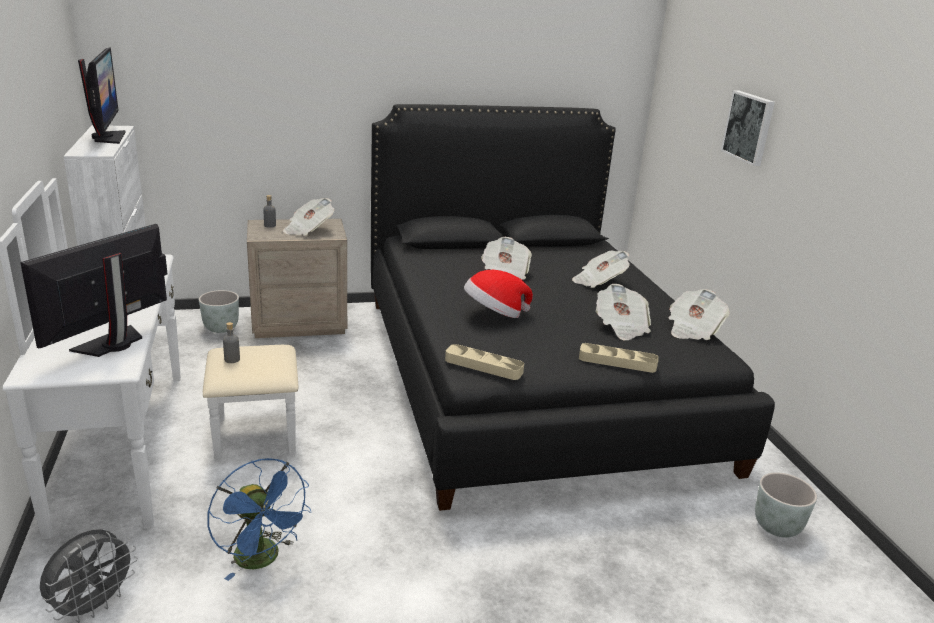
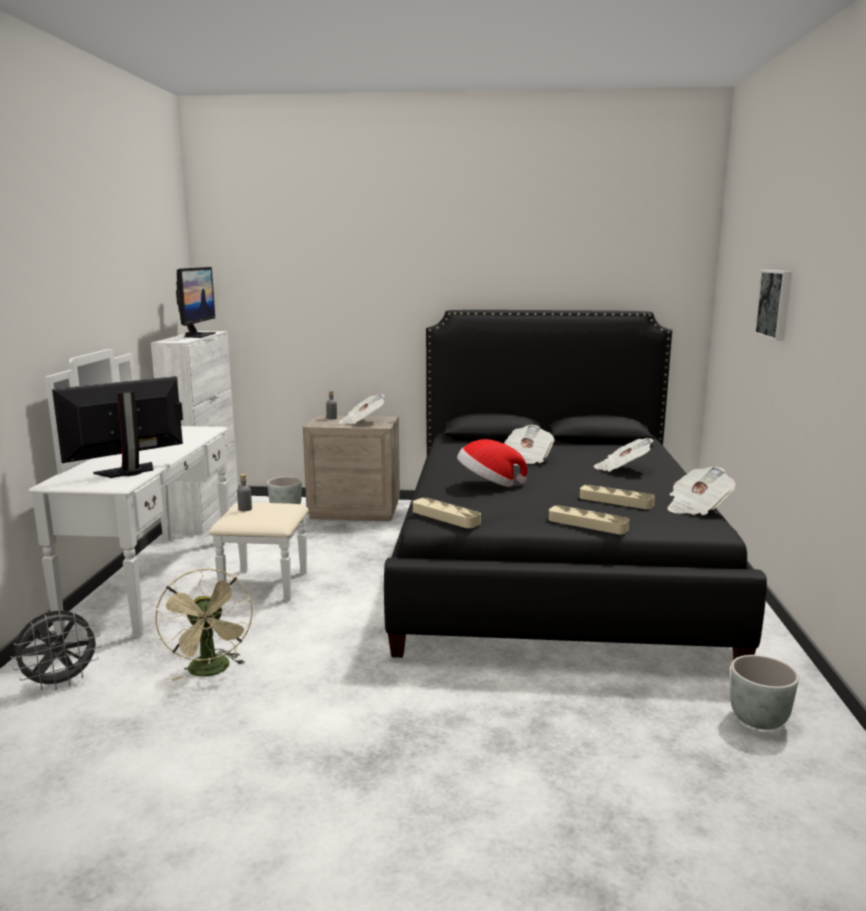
camera: 20 degrees right, 10 degrees down
blue fan [207,458,311,581] -> beige fan [155,569,253,681]
newspaper [596,284,651,341] -> beige tray [580,485,655,509]

